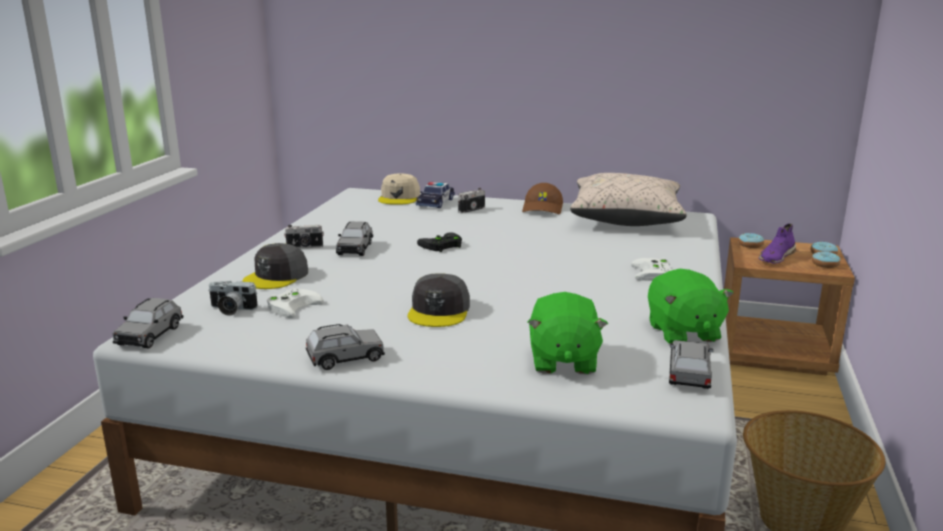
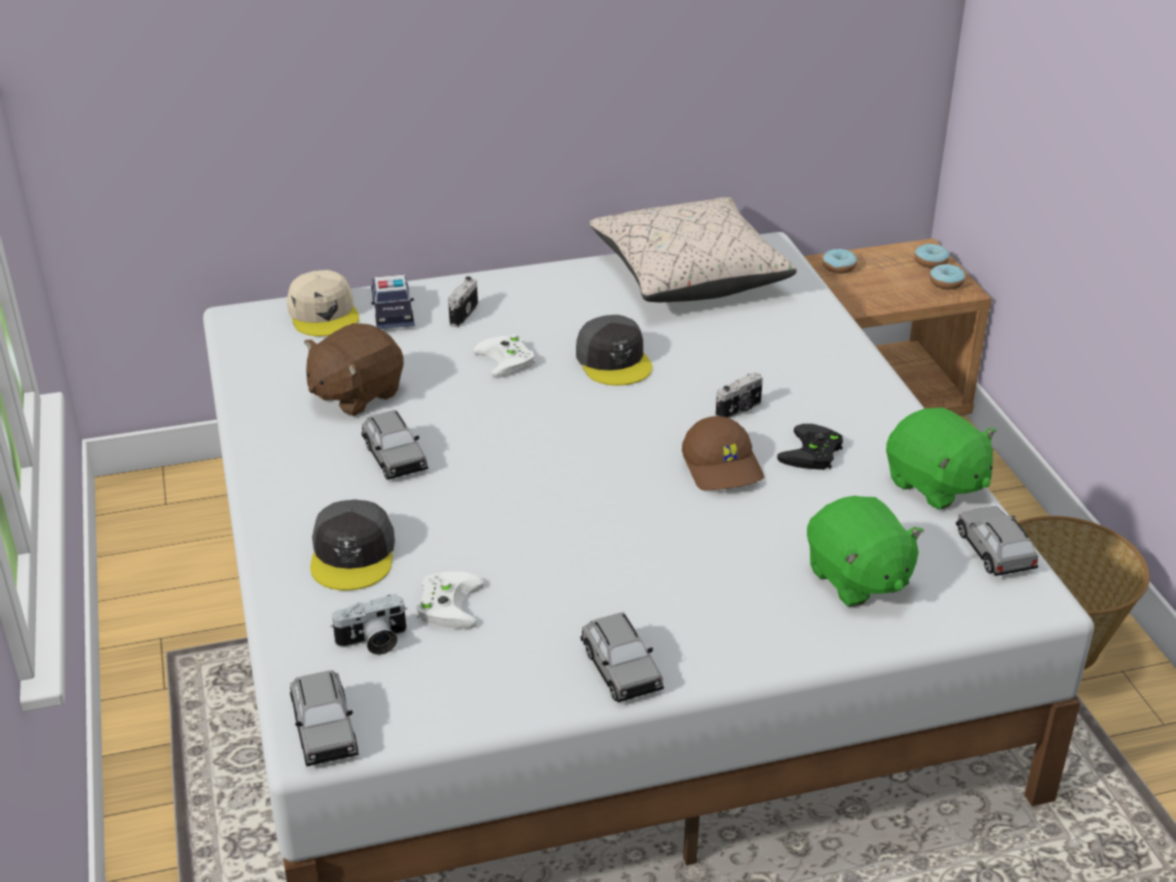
camera: 30 degrees left, 15 degrees up
camera [284,225,324,248] -> camera moved to [716,372,763,418]
grey toy car [306,324,385,370] -> grey toy car turned 120 degrees clockwise [580,612,664,702]
grey cap [408,274,470,327] -> grey cap moved to [576,315,652,386]
black game controller [417,232,462,252] -> black game controller moved to [777,424,843,470]
brown cap [522,183,563,214] -> brown cap moved to [682,416,764,490]
white game controller [631,258,673,281] -> white game controller moved to [473,334,535,378]
purple shoe [759,223,796,264] -> none
none -> brown plush toy [304,323,404,416]

